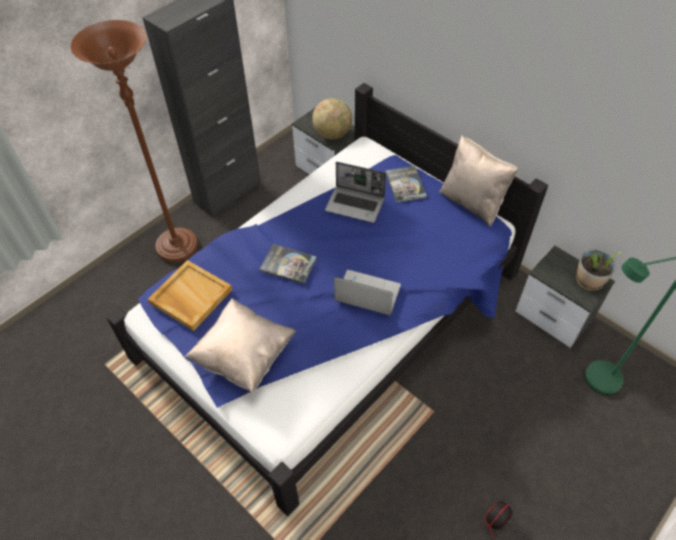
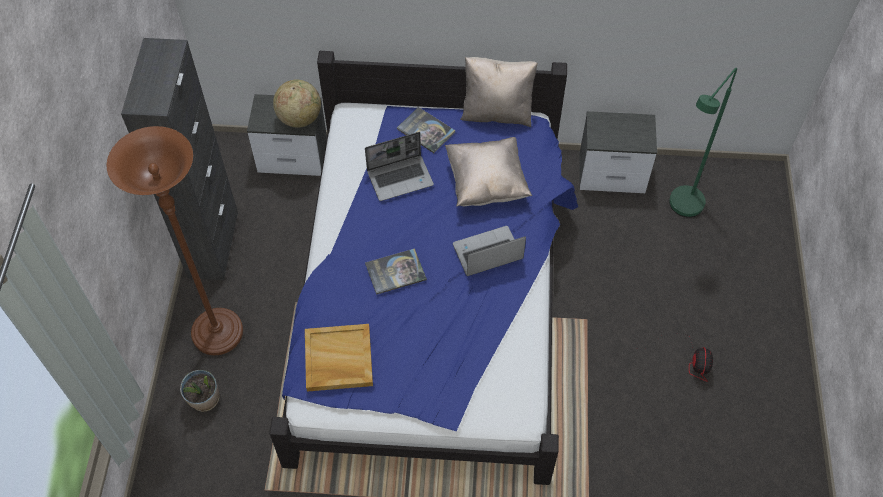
camera: 40 degrees left, 5 degrees up
beige pillow [185,298,296,393] -> beige pillow moved to [445,137,532,207]
potted plant [576,249,622,291] -> potted plant moved to [180,370,220,411]

